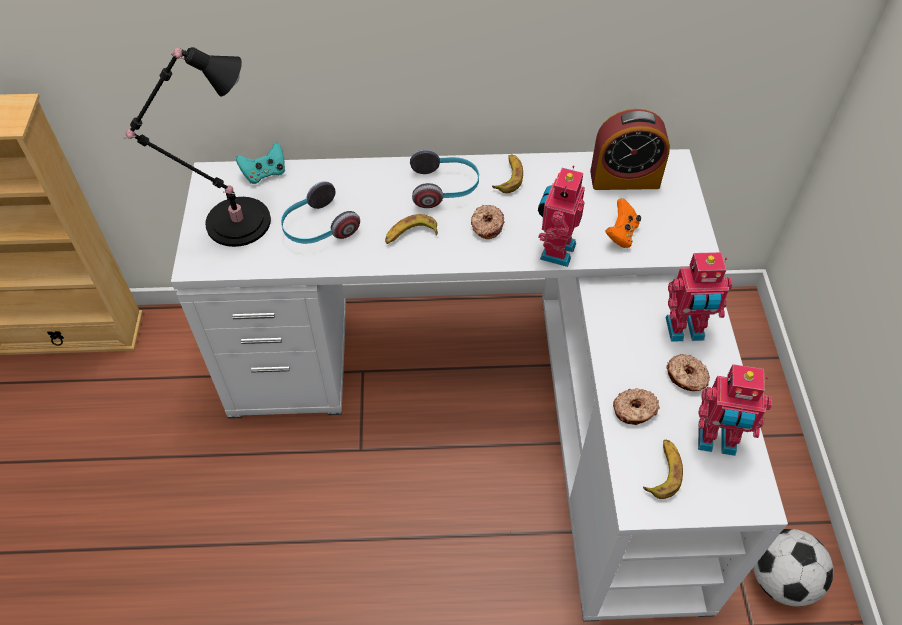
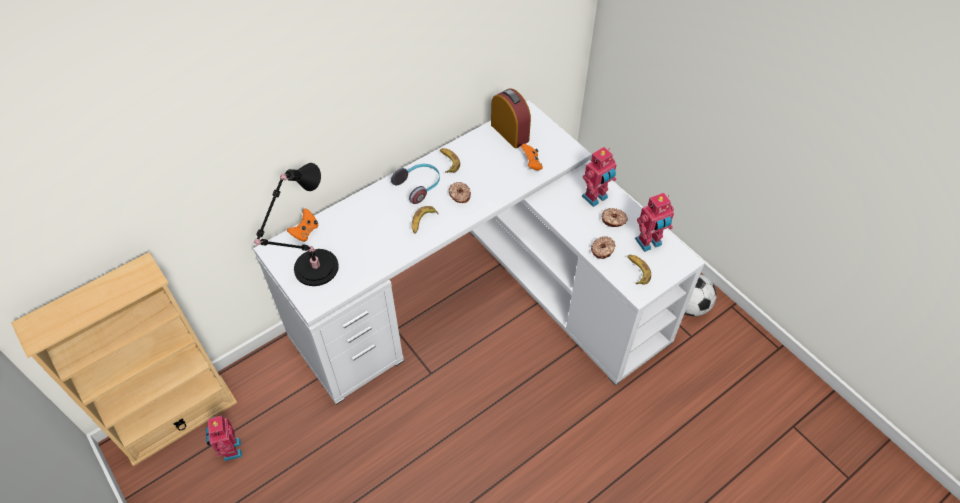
camera: 35 degrees left, 0 degrees up
turquoise game controller [236,142,285,184] -> orange game controller [287,209,318,242]
headphones [281,181,360,244] -> none
toy robot [538,166,585,267] -> toy robot moved to [206,415,242,461]
alarm clock [590,109,670,190] -> alarm clock turned 90 degrees counterclockwise [491,88,531,149]

